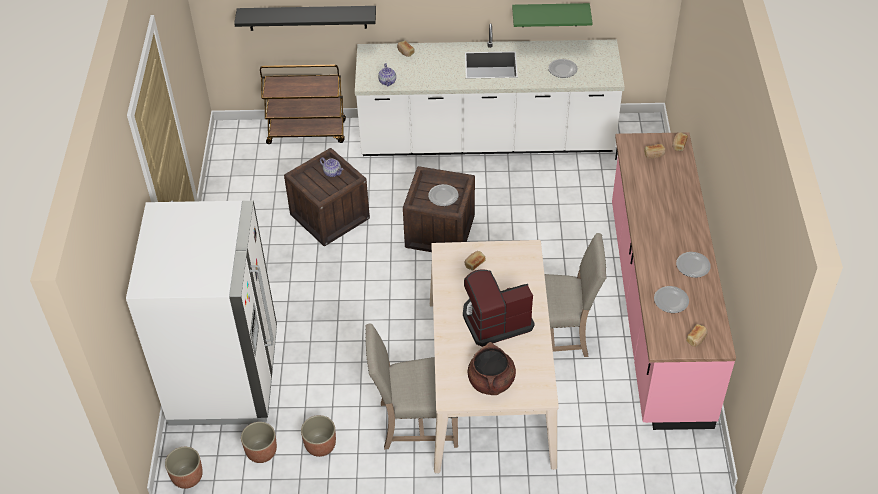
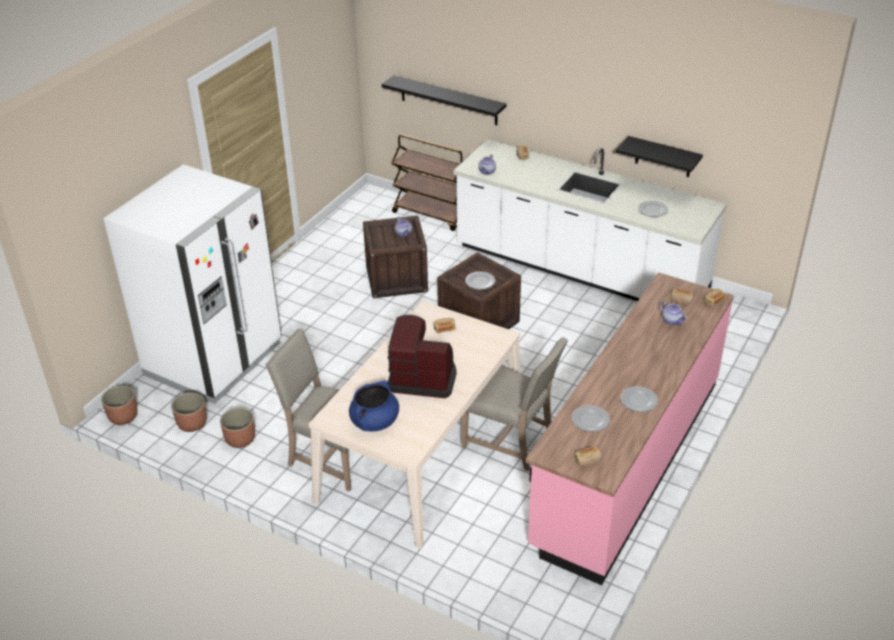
camera: 30 degrees right, 10 degrees down
brown cooking pot [468,342,516,395] -> blue cooking pot [349,381,399,431]
green shelf [512,3,592,27] -> black shelf [616,136,703,177]
none -> teapot [660,301,687,325]

